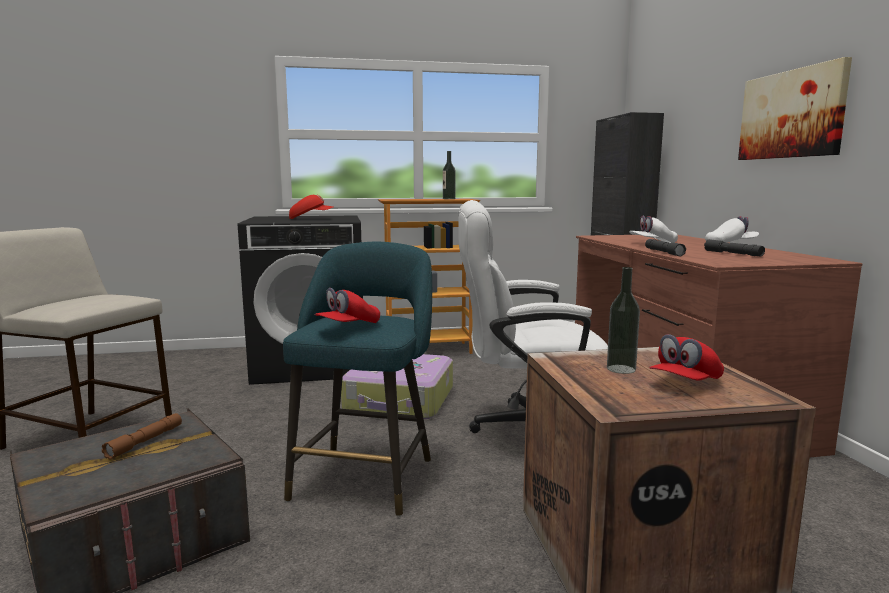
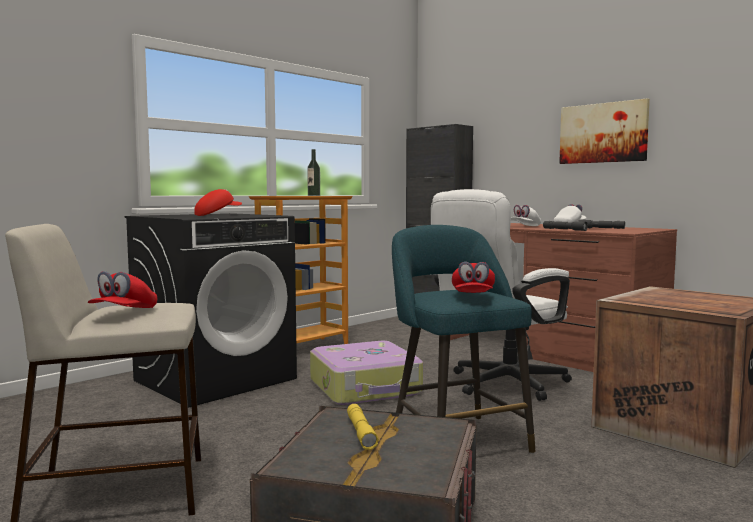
camera: 35 degrees left, 5 degrees down
brown flashlight [102,413,182,460] -> yellow flashlight [347,404,379,450]
bottle [607,267,640,374] -> none
red cap [650,334,724,381] -> red cap moved to [88,271,157,308]

